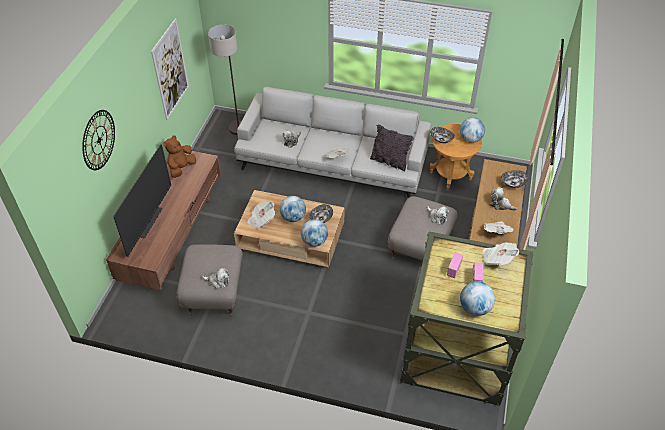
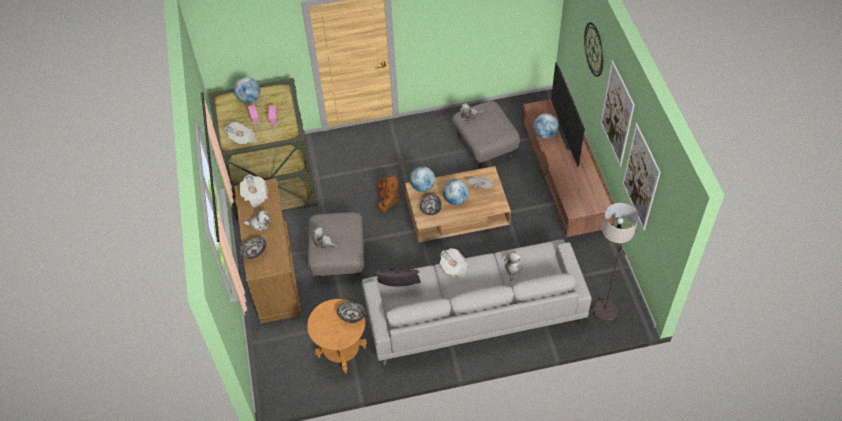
camera: 155 degrees right, 5 degrees up
brown plush toy [163,135,196,178] -> brown plush toy moved to [377,174,399,212]
globe [460,117,485,143] -> globe moved to [534,113,559,138]
none -> picture [600,60,635,166]

